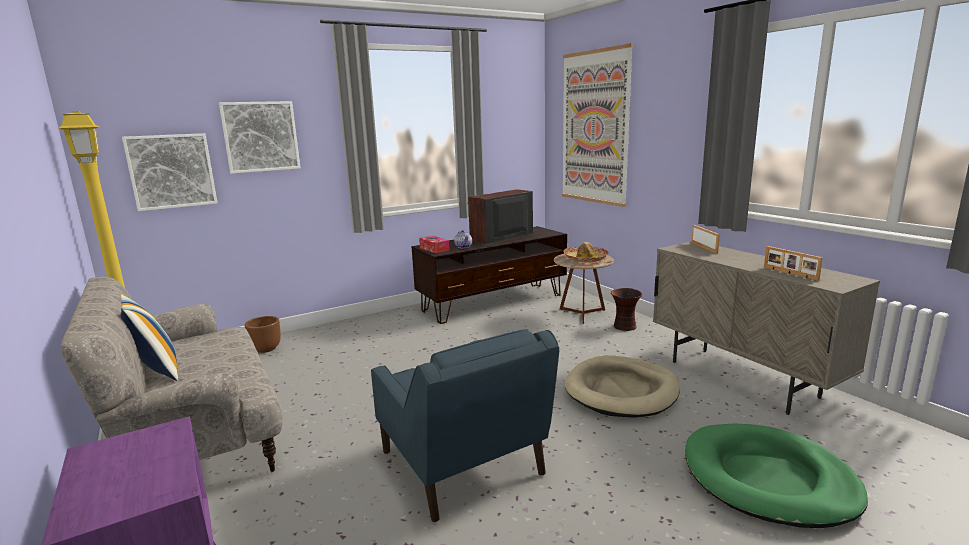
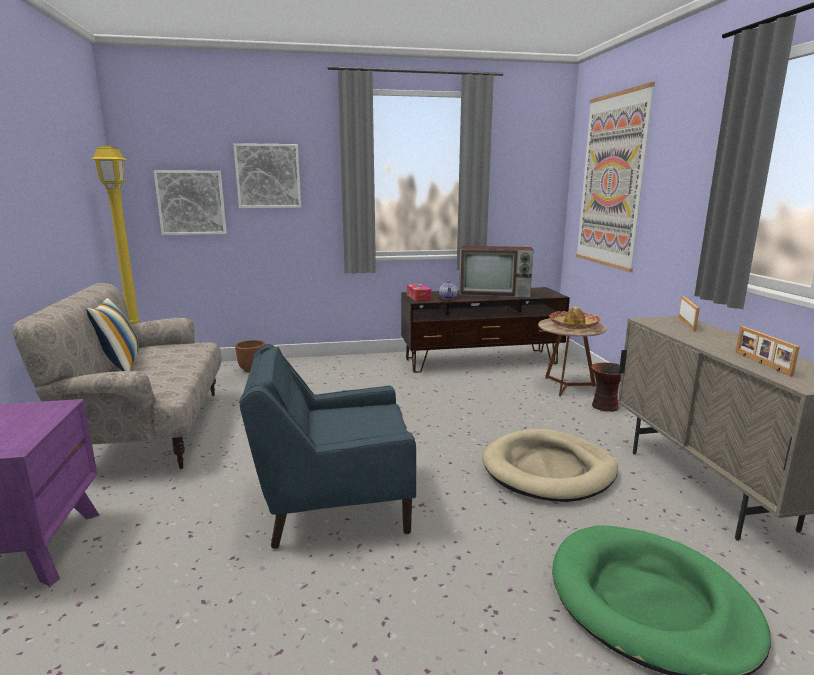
camera: 20 degrees right, 0 degrees up
blue armchair [371,329,559,522] -> blue armchair turned 90 degrees clockwise [239,344,416,549]
television [467,189,533,245] -> television turned 150 degrees counterclockwise [459,246,533,298]

